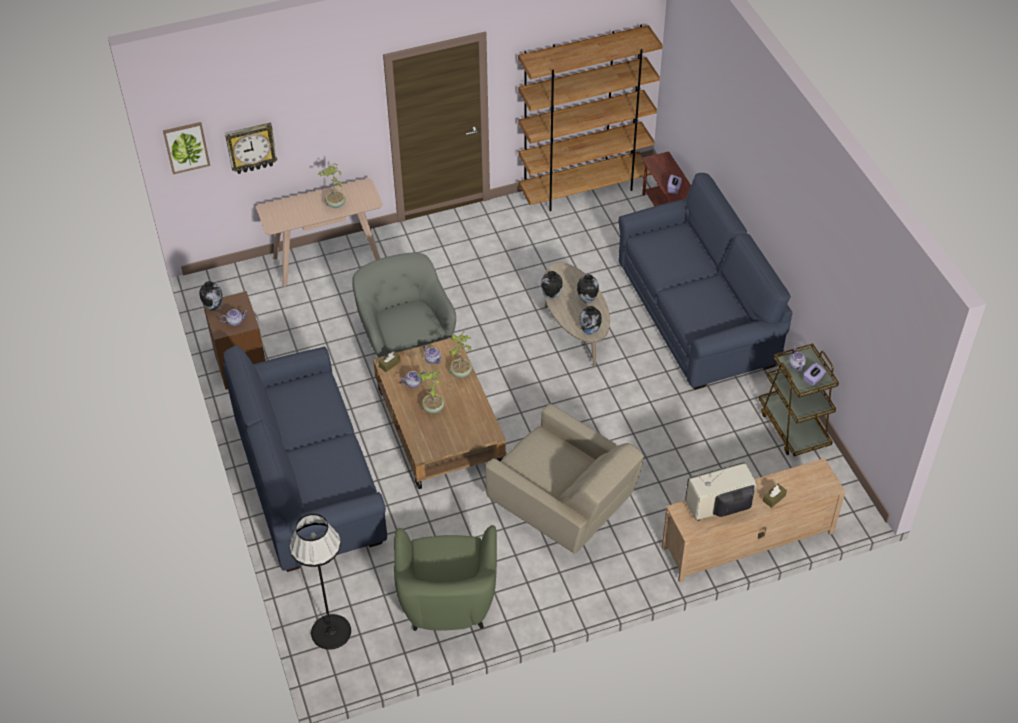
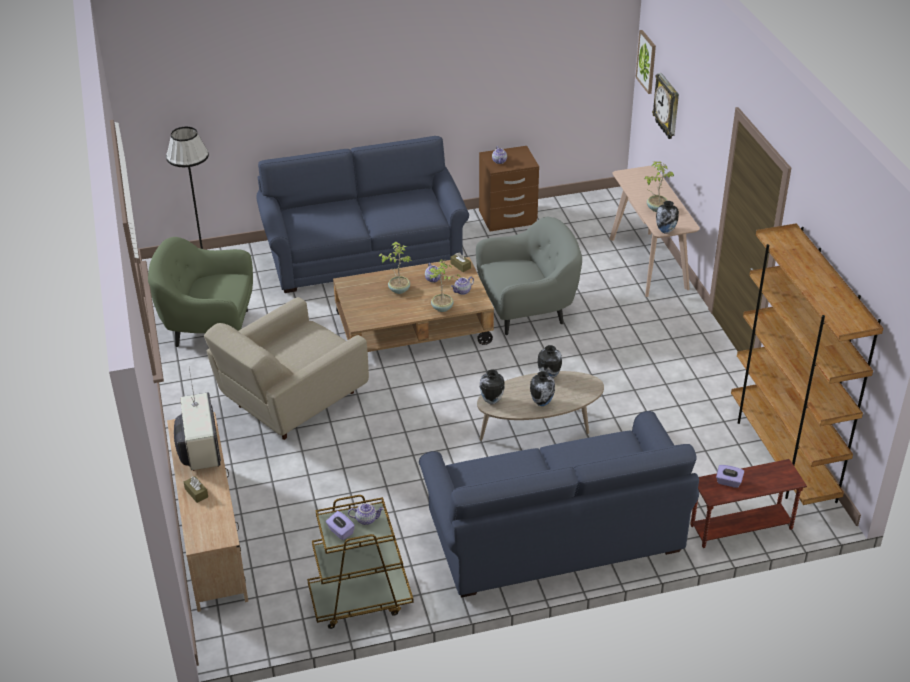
camera: 95 degrees right, 10 degrees down
vase [199,281,223,311] -> vase moved to [656,201,679,234]

